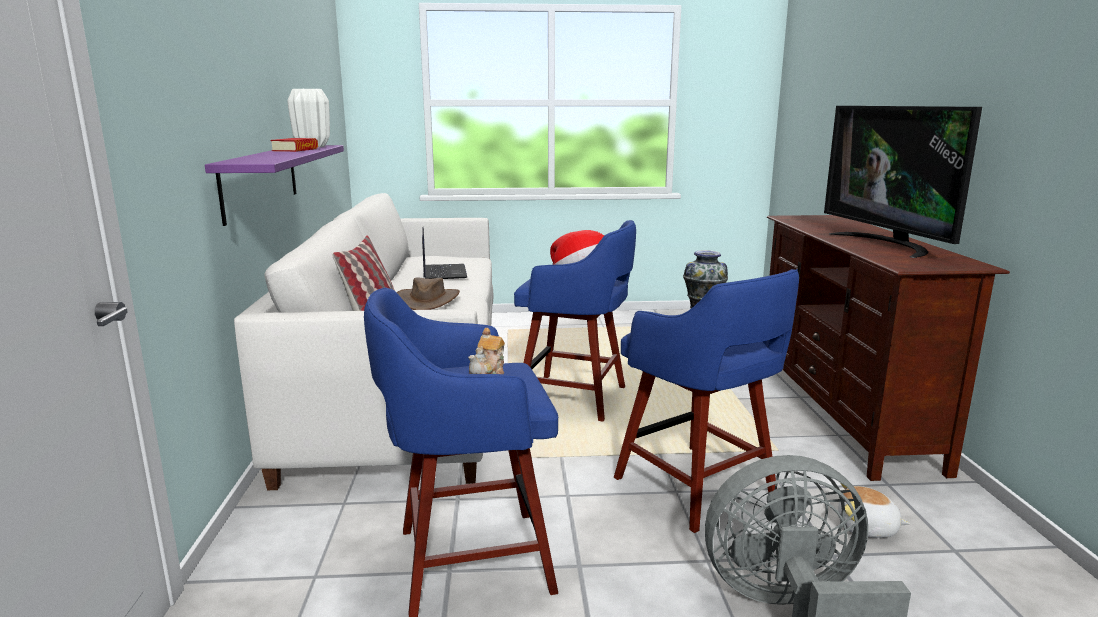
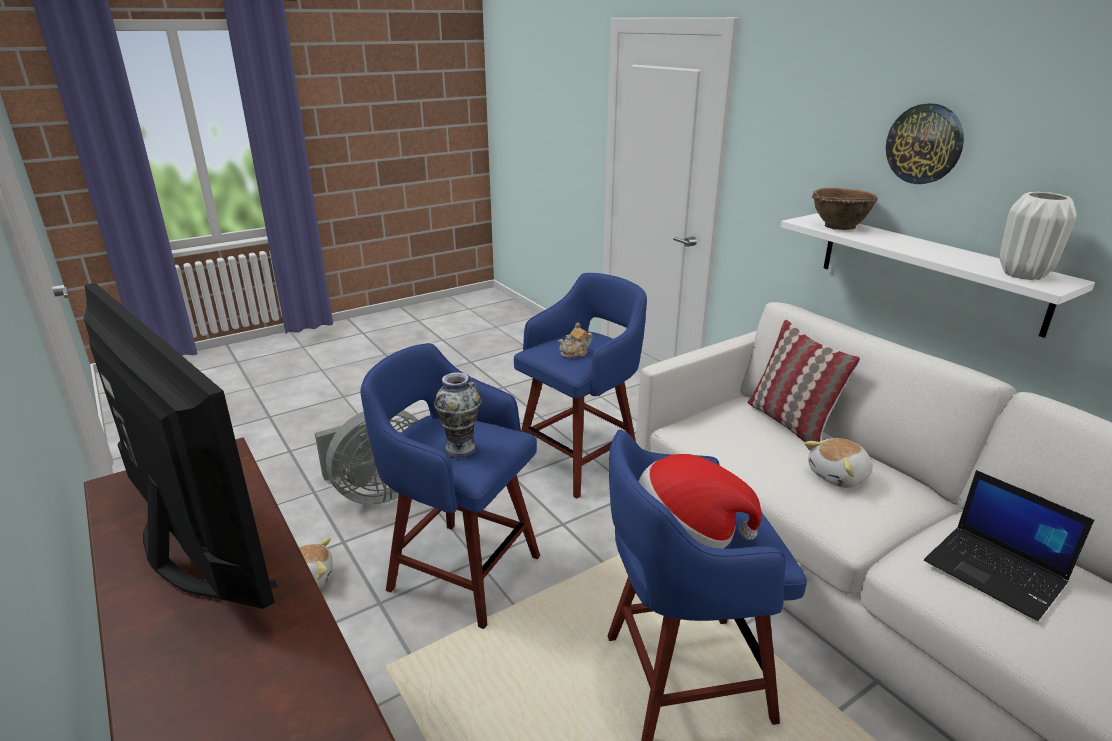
camera: 150 degrees right, 10 degrees up
purple shelf [205,145,344,226] -> white shelf [781,213,1095,338]
book [270,138,318,152] -> none
brown hat [397,278,460,310] -> plush toy [804,438,873,488]
teapot [468,328,505,374] -> teapot turned 120 degrees counterclockwise [558,322,593,358]
none -> brown bowl [812,188,878,230]
none -> wall clock [886,103,964,184]

